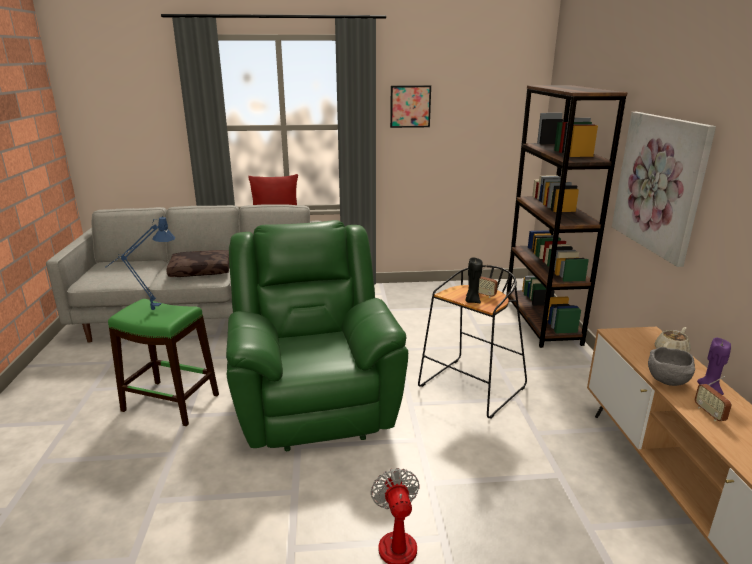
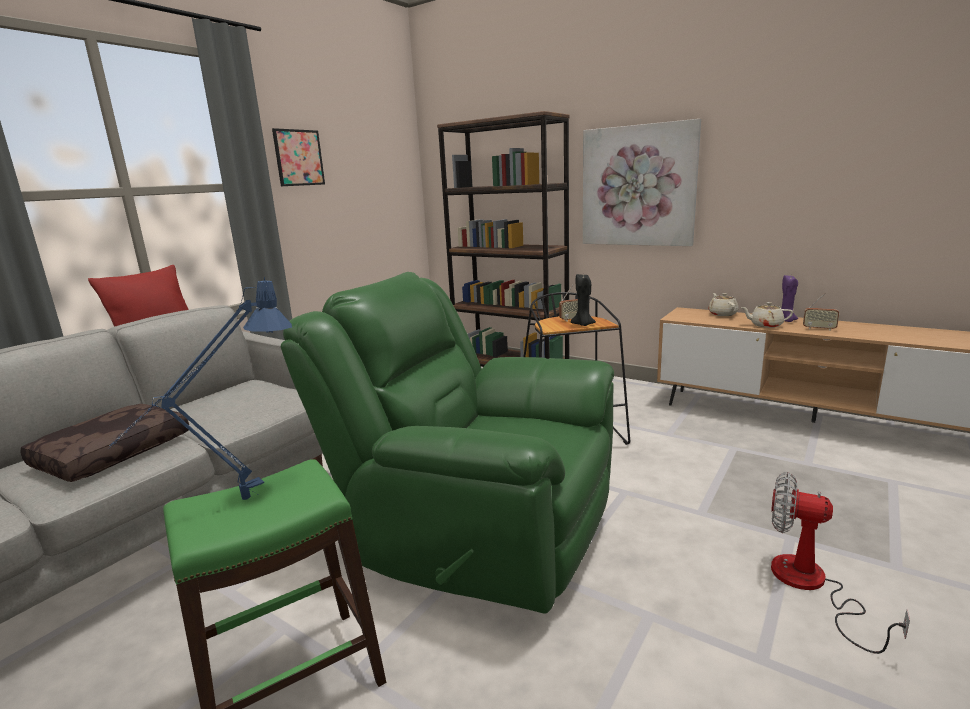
camera: 50 degrees left, 5 degrees down
grey bowl [648,347,695,386] -> beige teapot [741,302,793,328]

